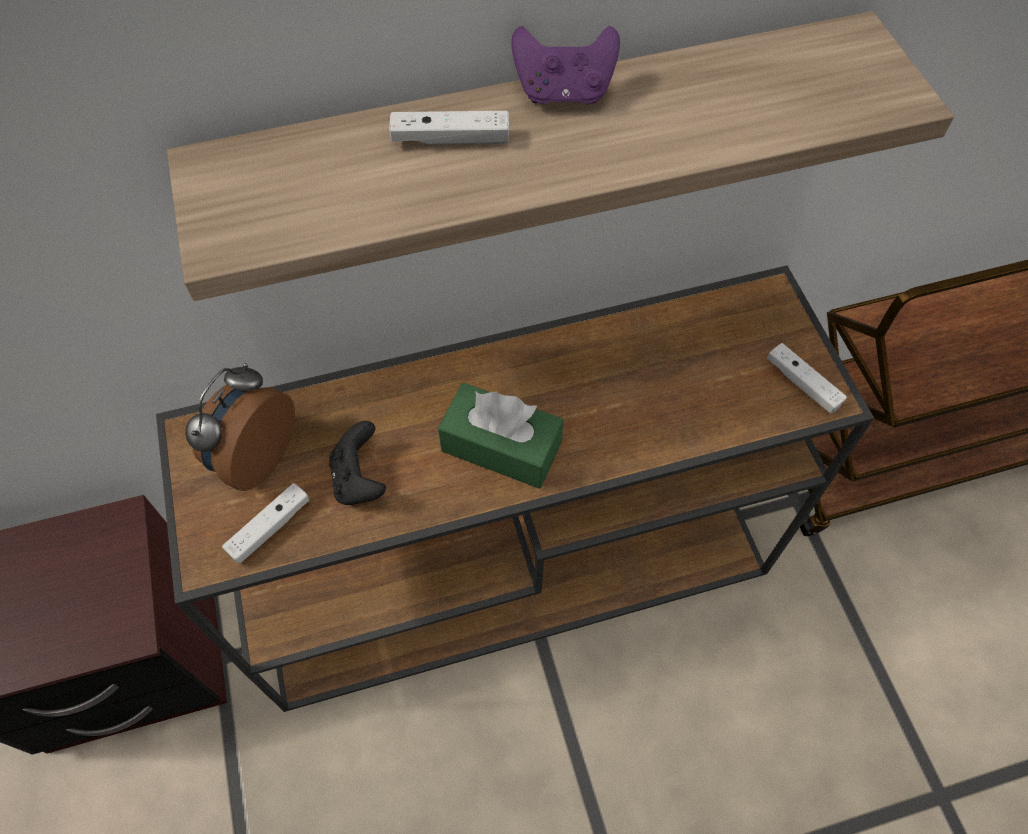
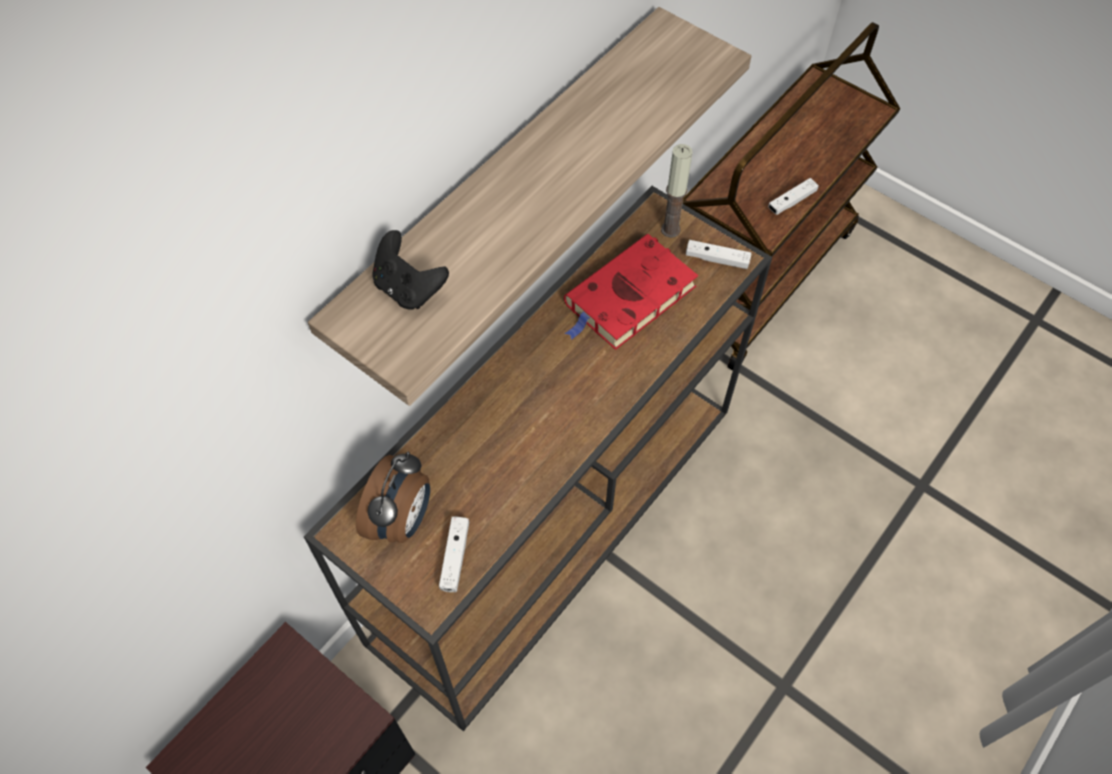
camera: 35 degrees left, 0 degrees up
alarm clock [185,363,295,491] -> alarm clock turned 150 degrees counterclockwise [356,452,430,543]
black game controller [329,421,386,505] -> black game controller moved to [372,230,449,310]
white game controller [389,111,509,145] -> white game controller moved to [768,178,819,215]
green tissue box [438,383,564,489] -> none
purple game controller [511,26,620,104] -> none
none -> red book [564,234,698,350]
none -> candle [661,144,692,238]

